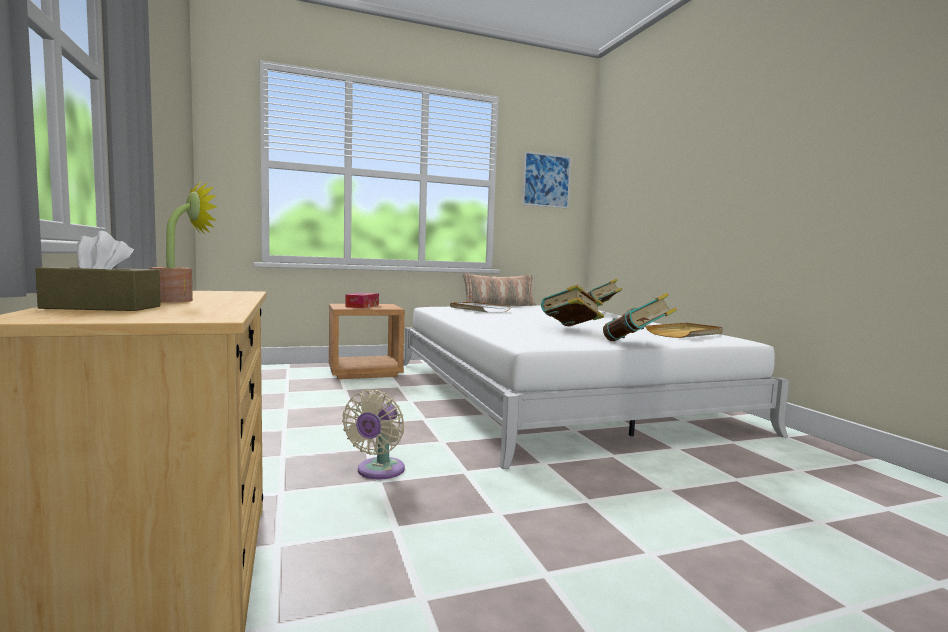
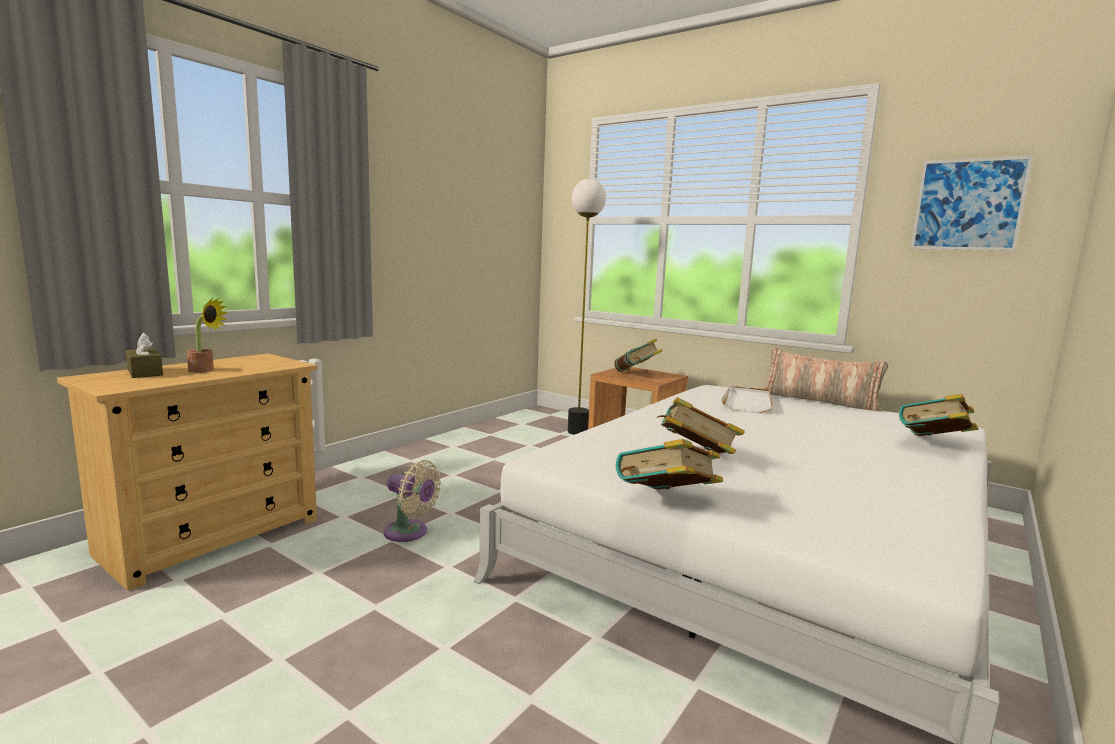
camera: 55 degrees right, 5 degrees up
beige fan [342,390,405,479] -> beige fan turned 135 degrees counterclockwise [384,460,441,542]
tissue box [345,293,379,308] -> book [614,339,662,372]
beige tray [645,323,723,338] -> none
none -> floor lamp [568,179,606,435]

